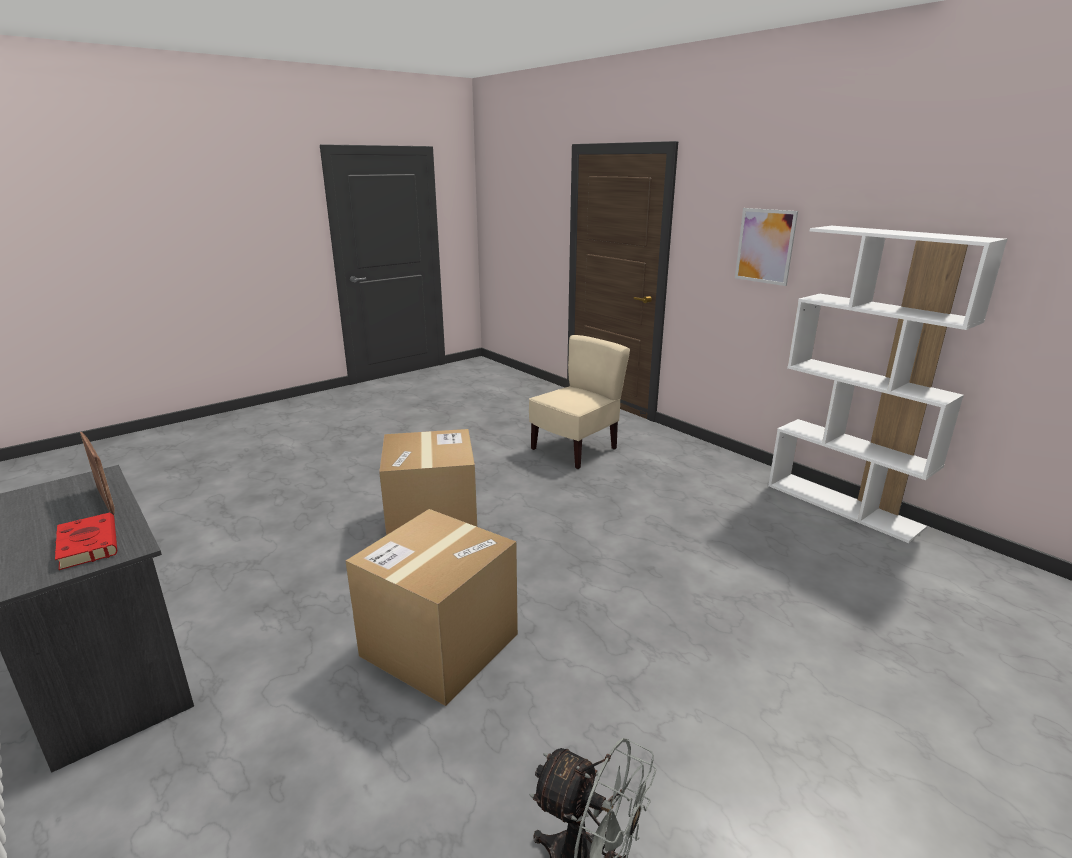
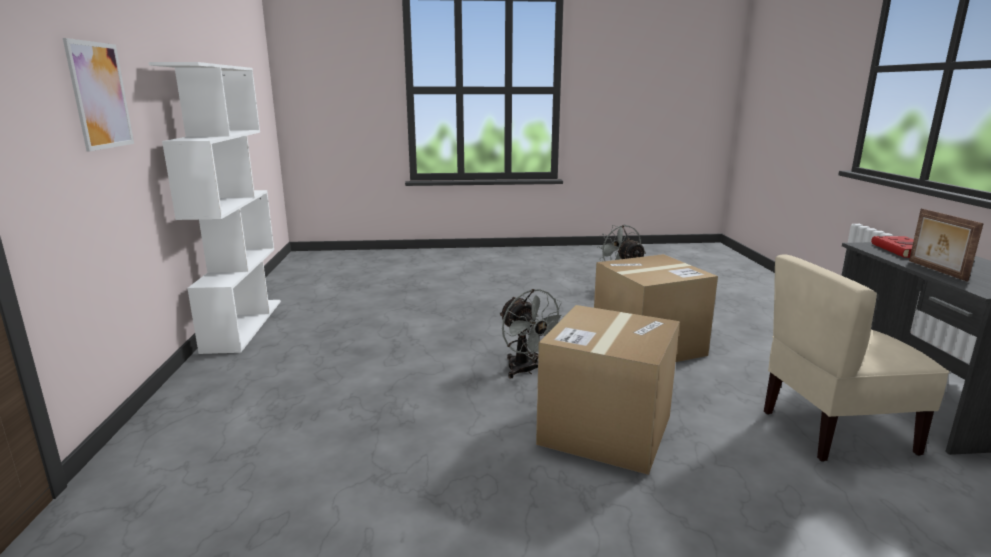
camera: 145 degrees left, 5 degrees down
beige chair [529,335,630,469] -> beige chair moved to [764,254,949,462]
none -> grey fan [499,289,564,378]

